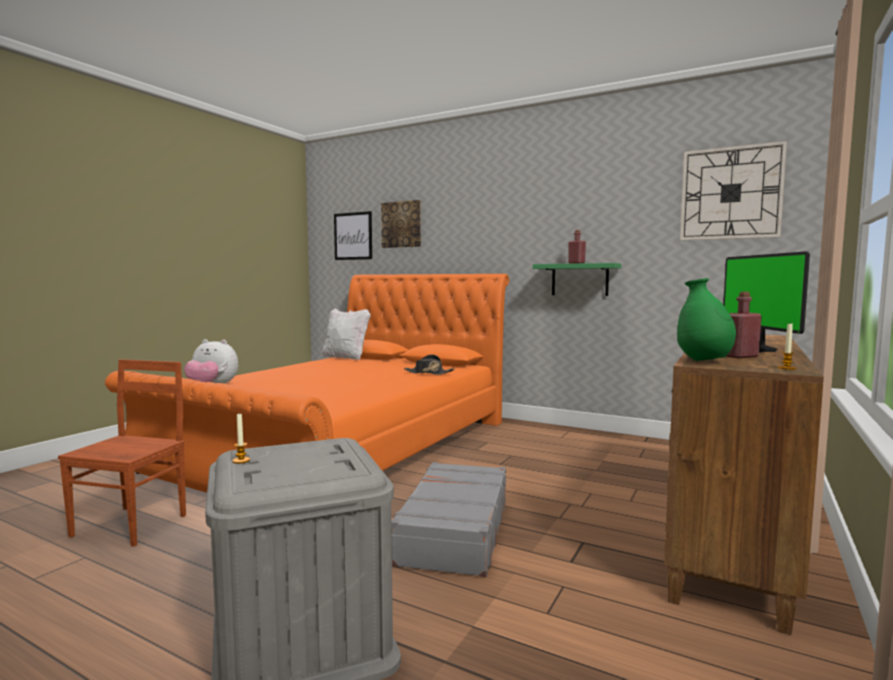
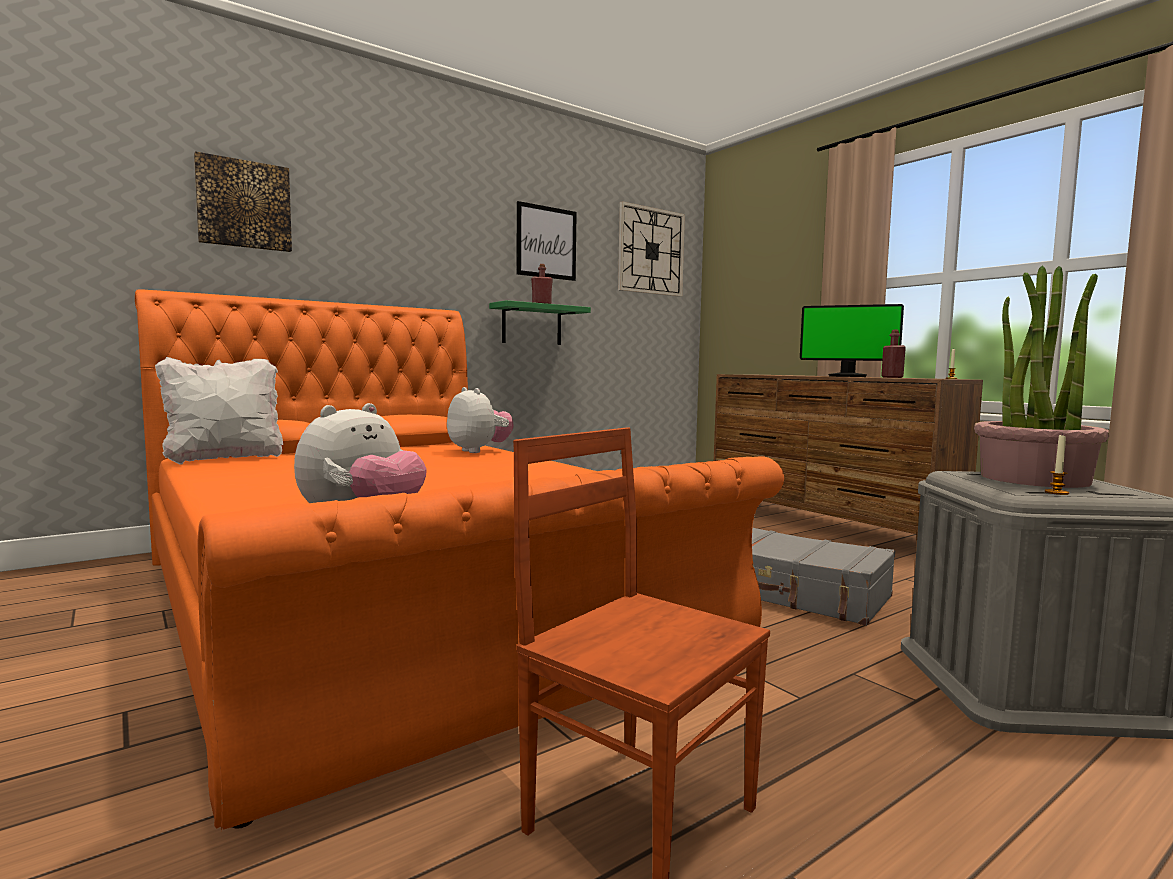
camera: 65 degrees left, 0 degrees up
picture [334,211,372,260] -> picture moved to [516,201,577,281]
black hat [404,354,455,375] -> plush toy [447,387,513,453]
green vase [677,278,736,361] -> none
none -> potted plant [974,266,1109,488]

